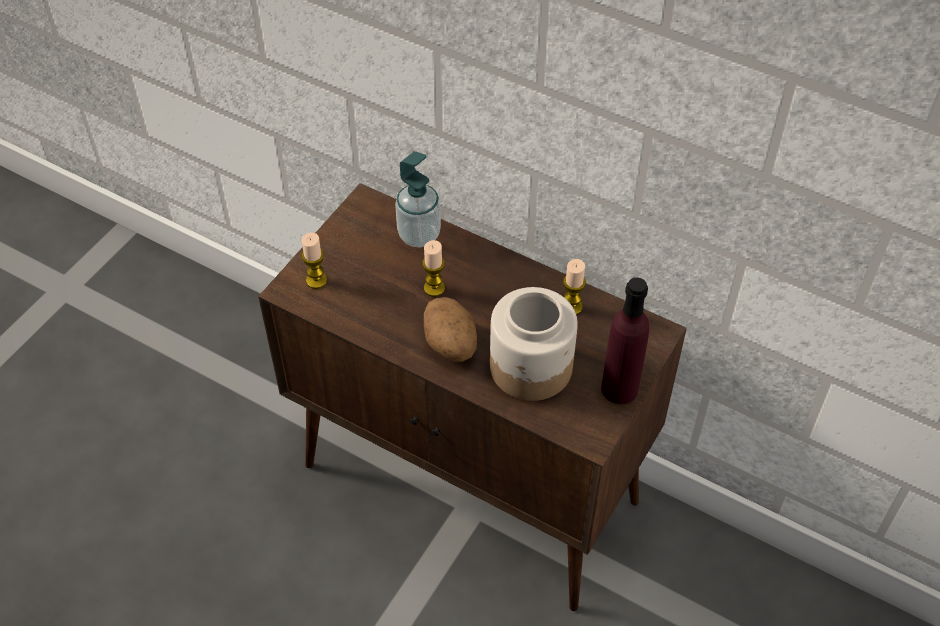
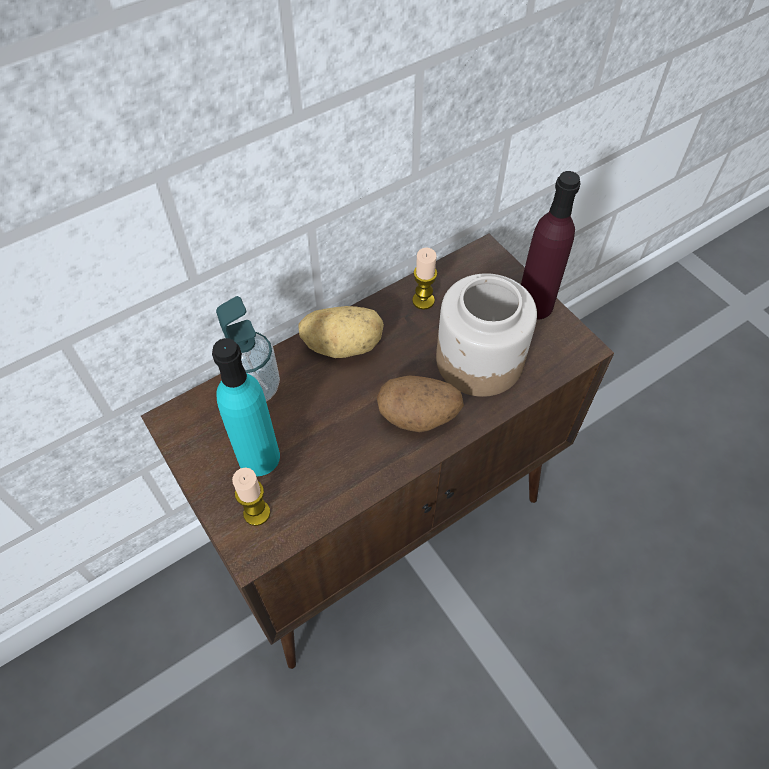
camera: 65 degrees left, 5 degrees up
candle [422,240,445,297] -> none
none -> turquoise bottle [212,338,280,476]
none -> potato [299,306,384,358]

